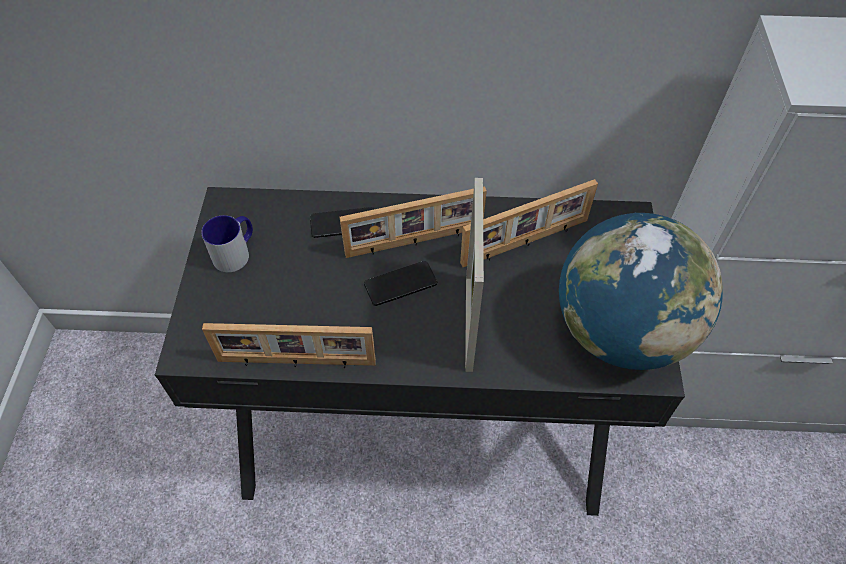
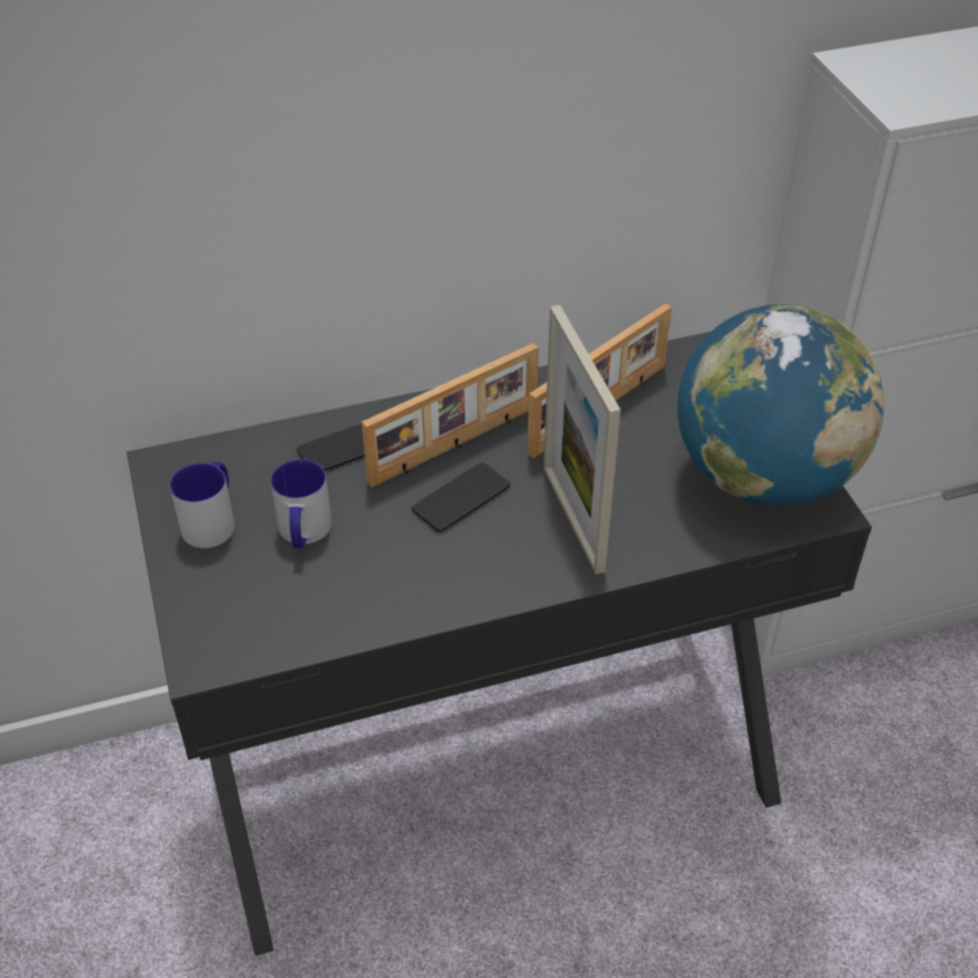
camera: 20 degrees left, 10 degrees down
picture frame [202,323,376,368] -> none
none -> mug [270,459,332,548]

